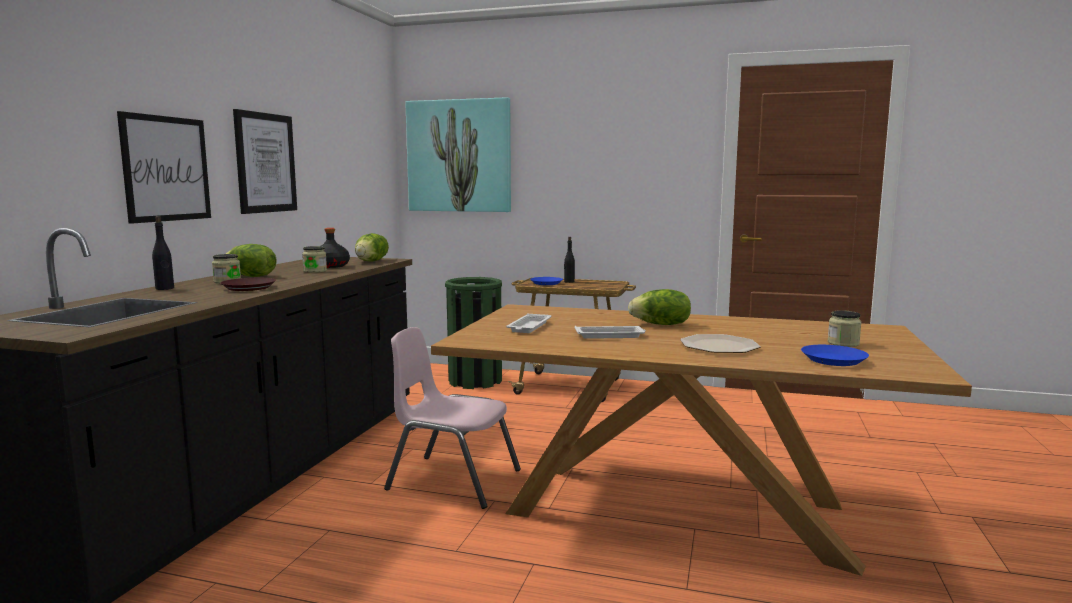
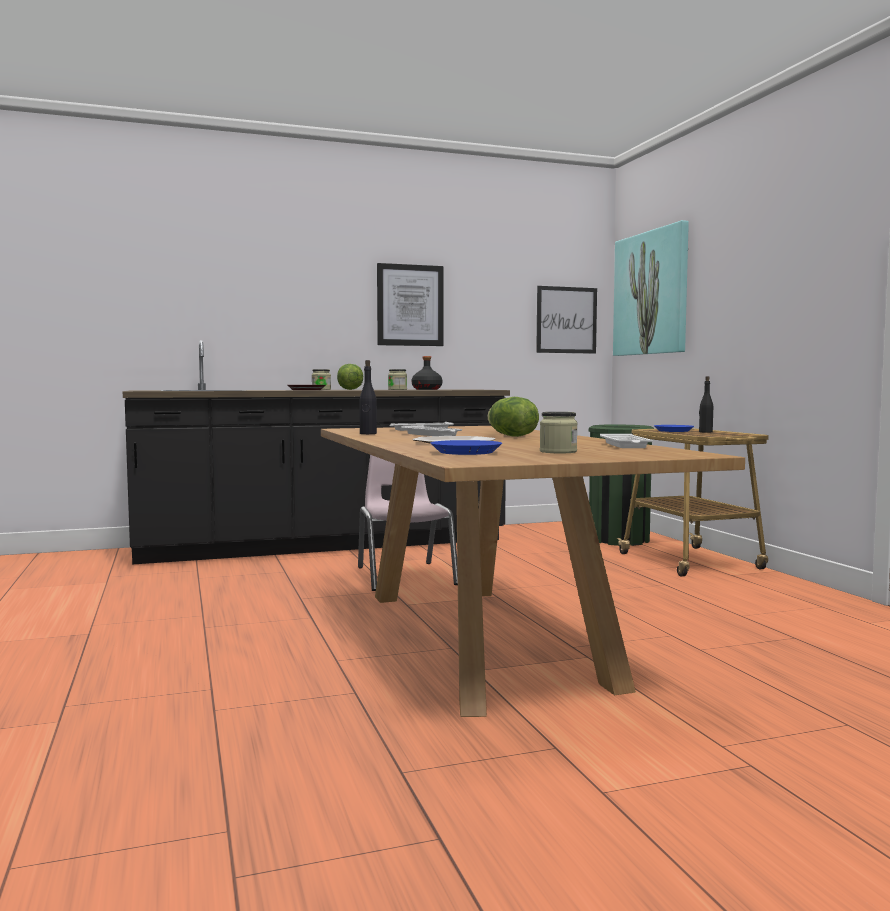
camera: 55 degrees right, 5 degrees down
picture [117,111,211,224] -> picture moved to [536,286,597,354]
black bottle [152,216,174,290] -> black bottle moved to [359,360,377,434]
lettuce [355,233,389,261] -> none
none -> white tray [600,434,653,448]

